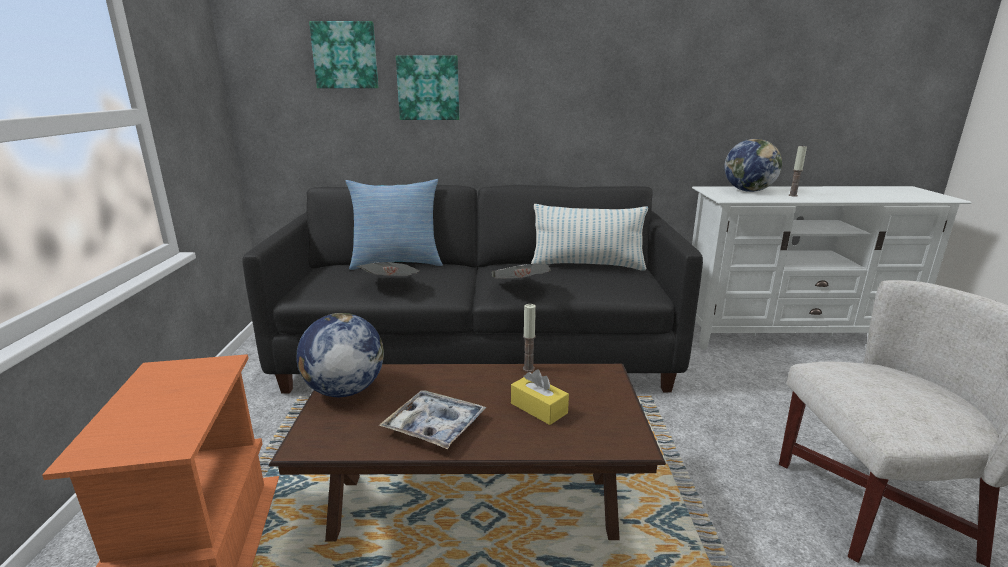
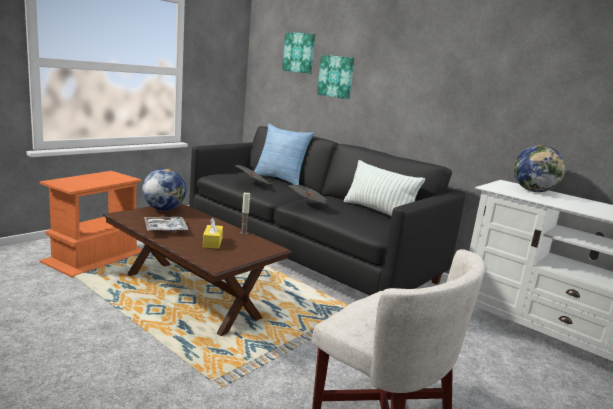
camera: 40 degrees right, 5 degrees down
candle [788,146,807,197] -> none

